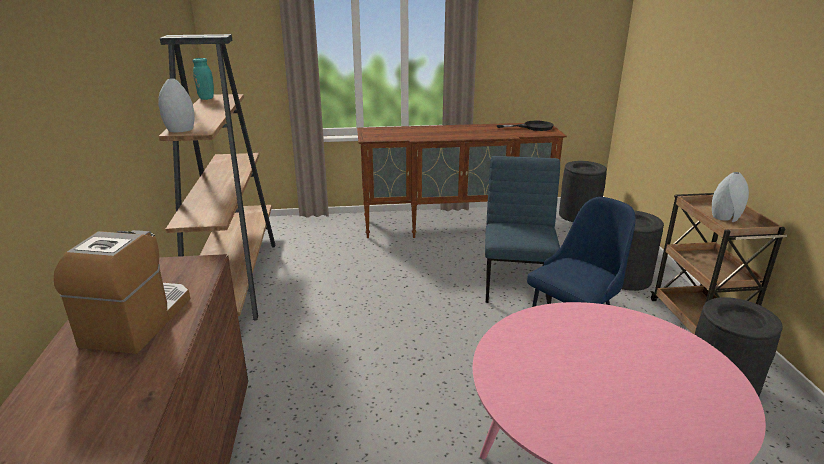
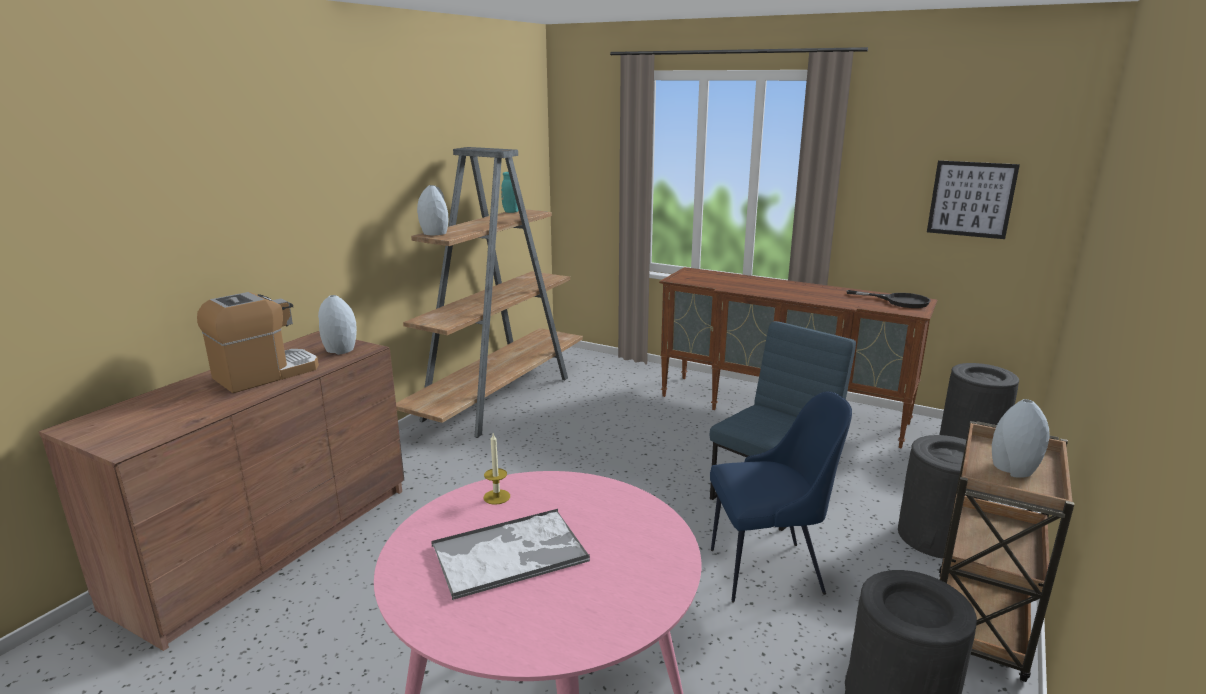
camera: 35 degrees right, 5 degrees down
none -> grey vase [318,295,357,355]
none -> tray [431,509,590,600]
none -> candle [484,434,510,505]
none -> picture [927,160,1020,239]

